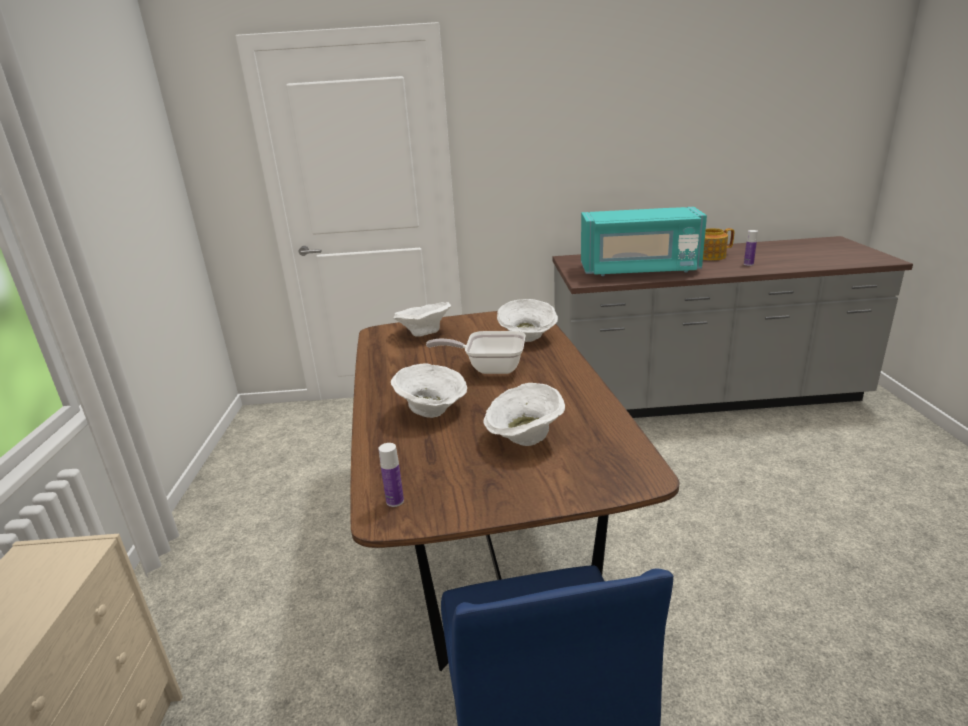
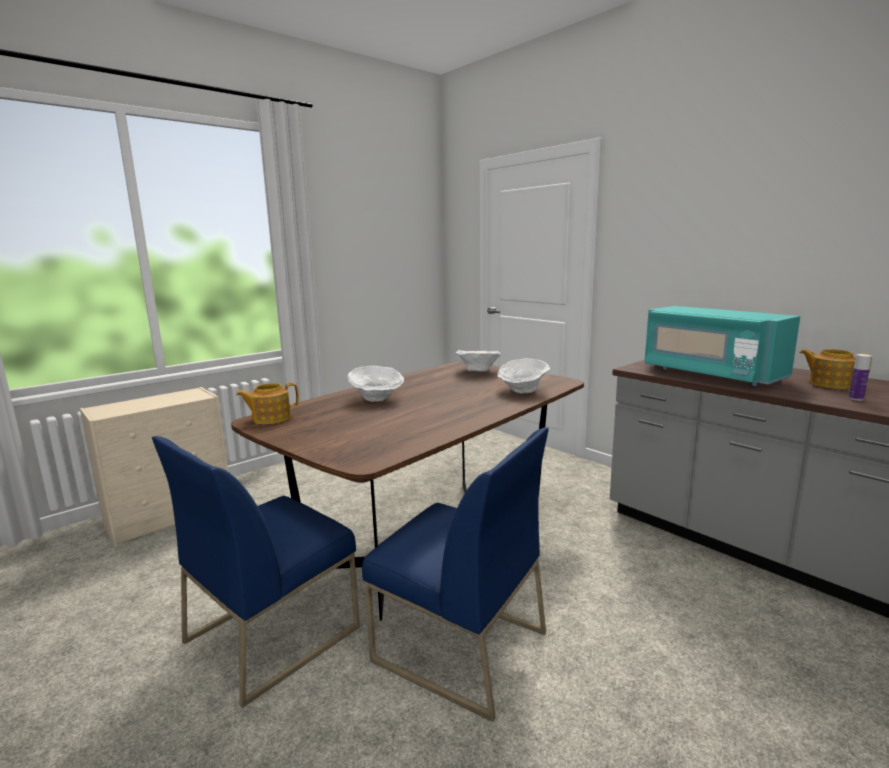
camera: 50 degrees right, 10 degrees down
bottle [378,443,404,507] -> teapot [236,383,299,424]
frying pan [426,331,526,374] -> none
white bowl [483,383,565,446] -> none
none -> blue chair [362,427,549,722]

